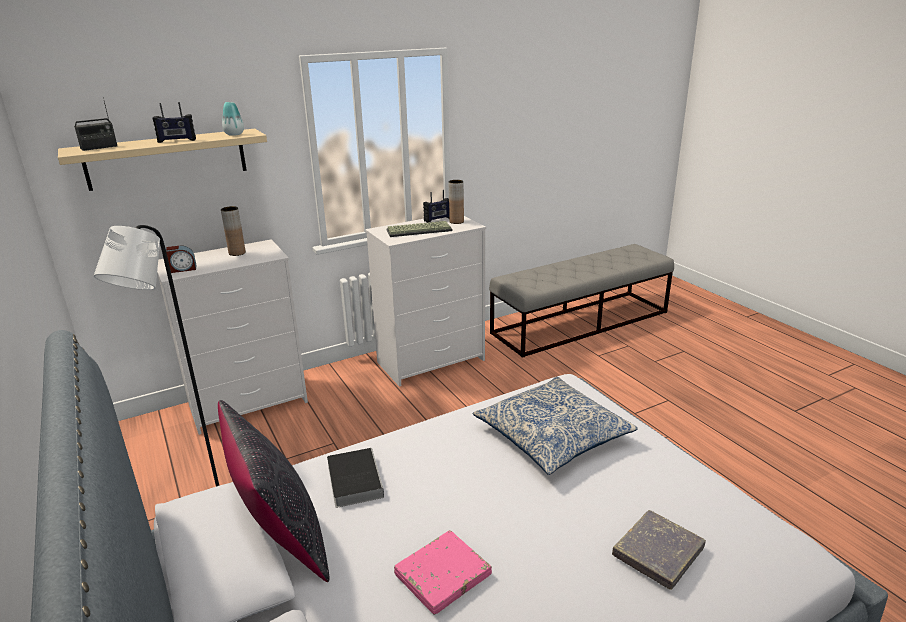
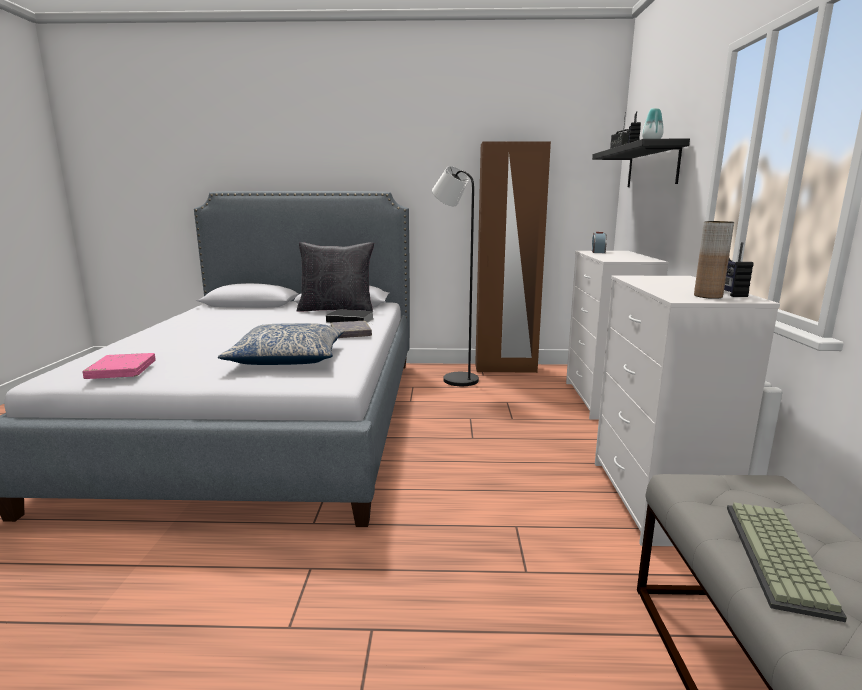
camera: 120 degrees right, 10 degrees down
beige shelf [58,129,267,191] -> black shelf [592,139,690,187]
brown vase [221,206,246,256] -> none
keyboard [386,221,453,237] -> keyboard moved to [727,502,847,622]
pink book [394,530,492,615] -> pink book moved to [82,353,156,379]
grey book [612,510,706,590] -> grey book moved to [331,321,372,338]
none -> brown wardrobe [475,141,551,373]

